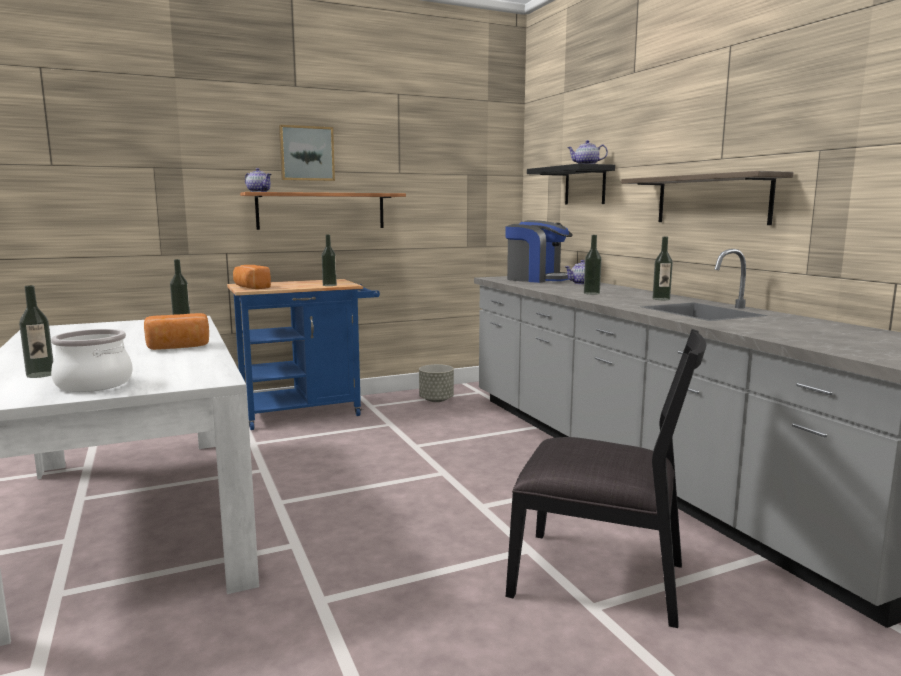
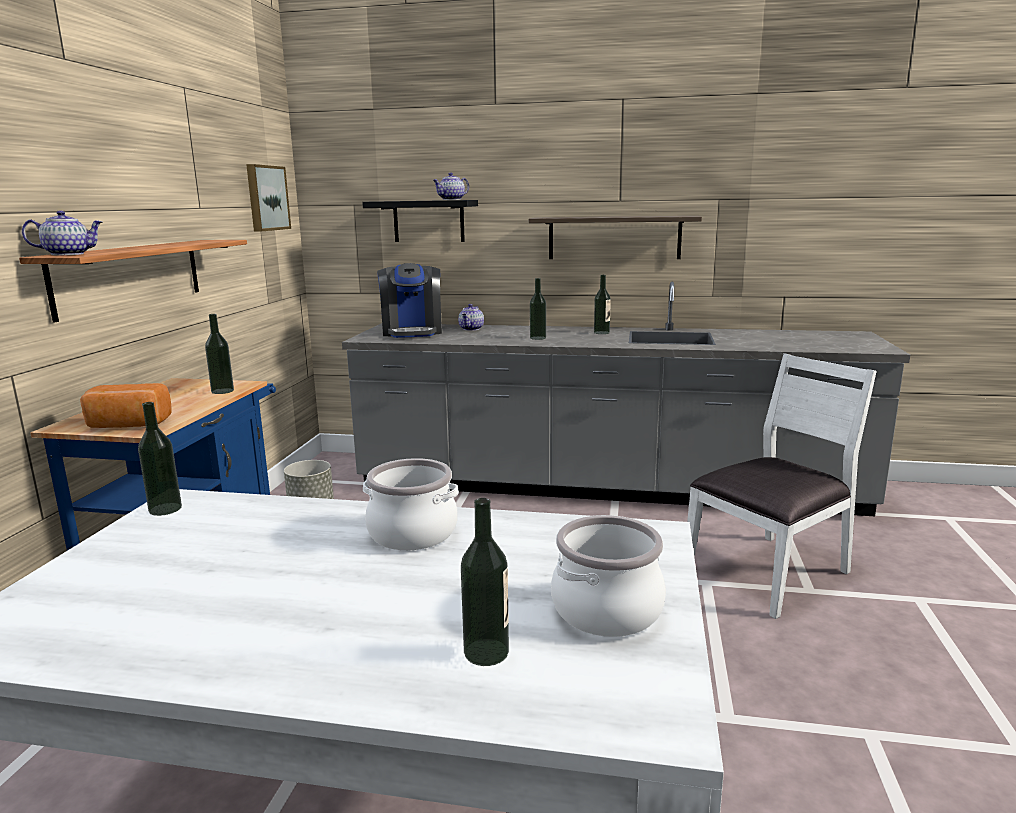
camera: 55 degrees left, 5 degrees up
bread [144,313,209,350] -> cooking pot [363,458,459,550]
picture [279,125,335,181] -> picture moved to [246,164,291,232]
coffee machine [506,220,572,283] -> coffee machine turned 105 degrees clockwise [377,263,442,338]
black chair [506,329,706,628] -> white chair [687,353,877,619]

